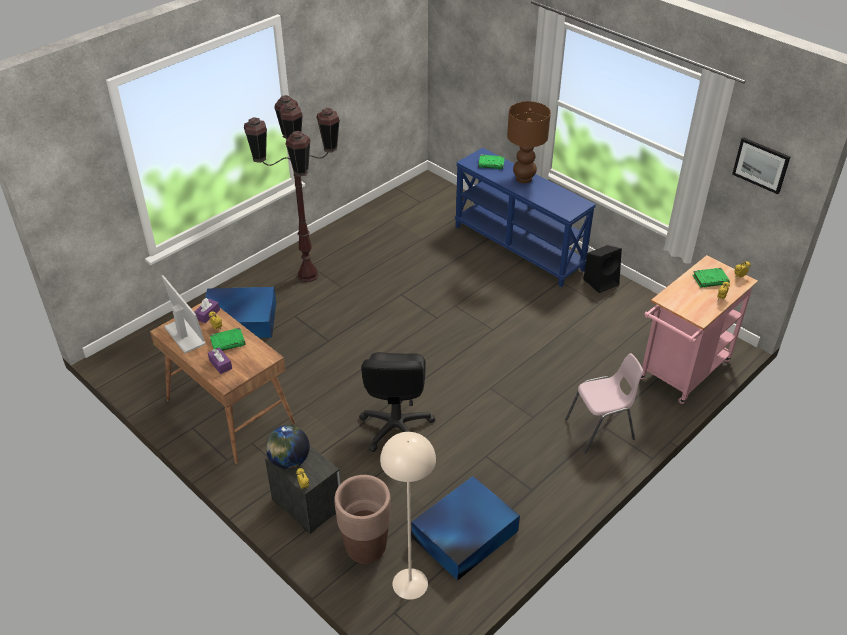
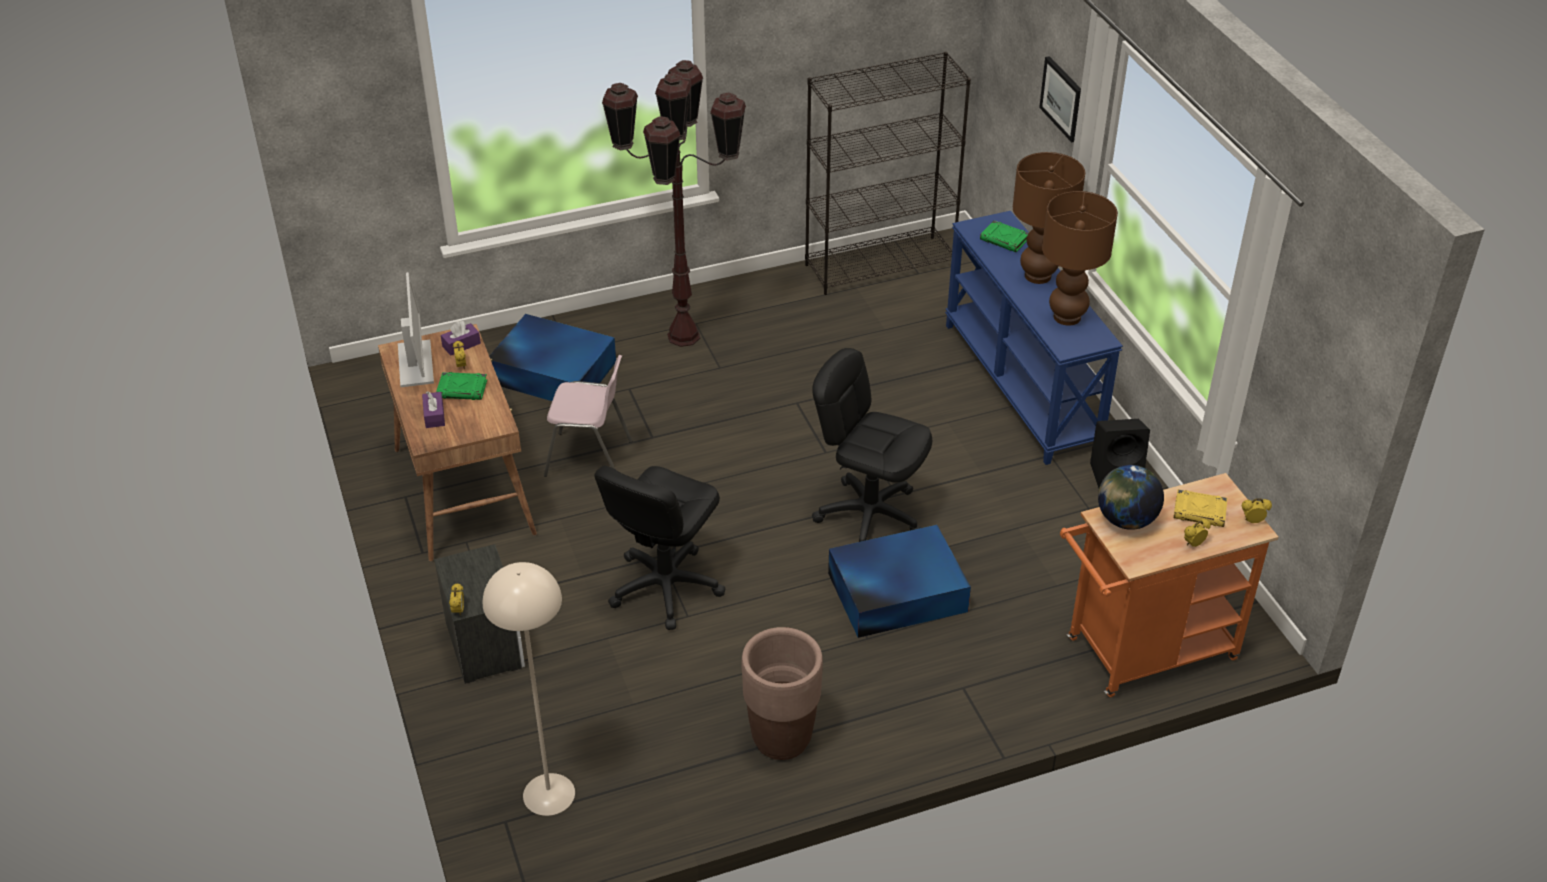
camera: 25 degrees right, 0 degrees up
globe [266,425,310,469] -> globe moved to [1098,465,1164,530]
brown planter [334,475,391,564] -> brown planter moved to [742,627,823,760]
blue storage box [411,476,520,581] -> blue storage box moved to [828,525,971,638]
pink chair [566,353,644,453] -> pink chair moved to [544,355,632,477]
pink cart [641,255,758,404] -> orange cart [1060,473,1279,697]
green book [693,268,730,288] -> yellow book [1174,489,1228,527]
picture [732,137,790,194] -> picture moved to [1039,56,1081,142]
none -> black bookcase [805,52,971,295]
none -> black office chair [812,348,932,542]
none -> brown table lamp [1042,191,1118,326]

